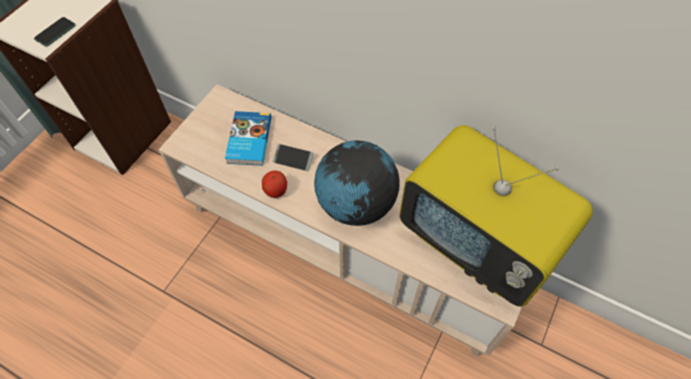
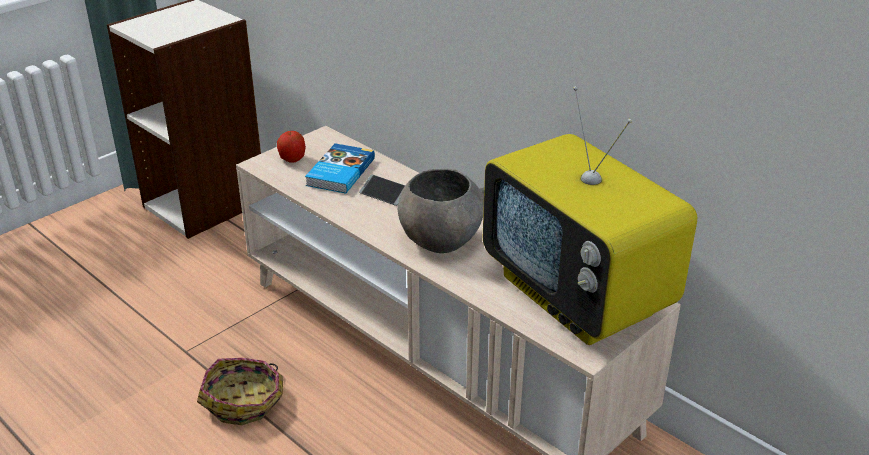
camera: 15 degrees right, 25 degrees down
phone [34,17,75,47] -> none
apple [262,170,287,198] -> apple moved to [277,131,306,163]
globe [314,140,400,226] -> grey bowl [398,169,484,253]
none -> basket [197,358,283,425]

